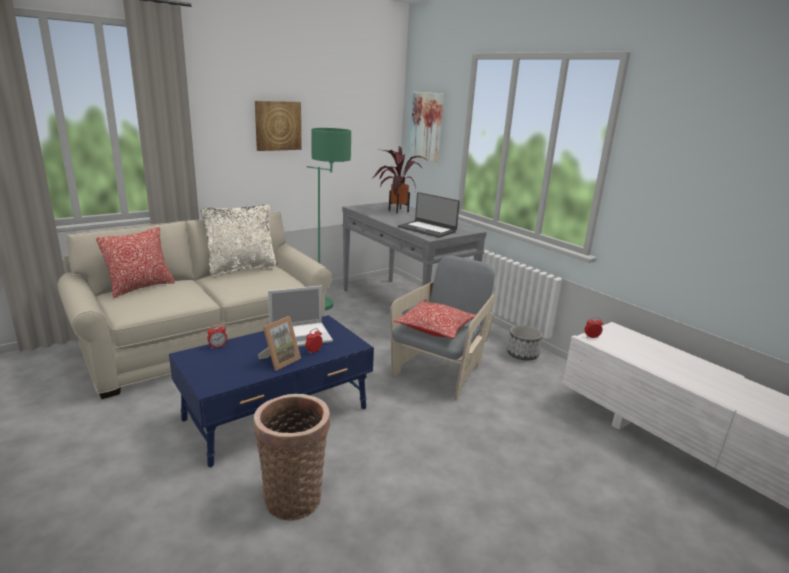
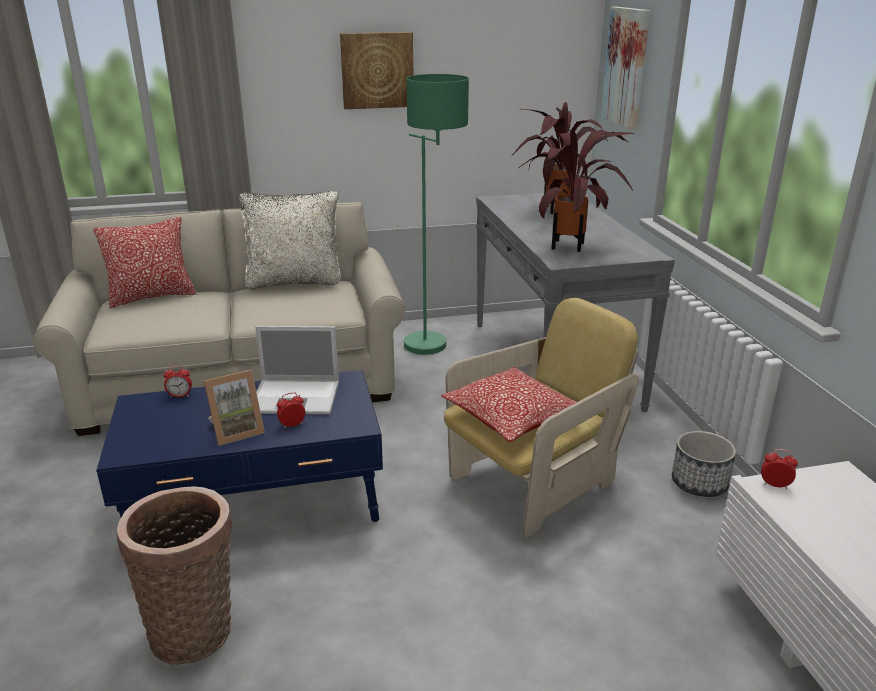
camera: 25 degrees right, 5 degrees up
grey armchair [390,256,495,399] -> yellow armchair [444,298,639,538]
laptop [398,192,460,238] -> potted plant [519,129,634,252]

